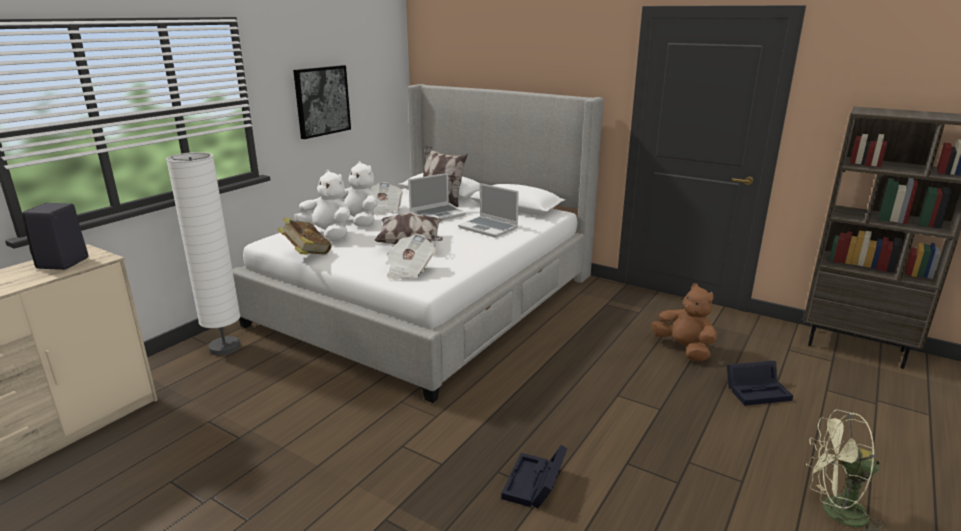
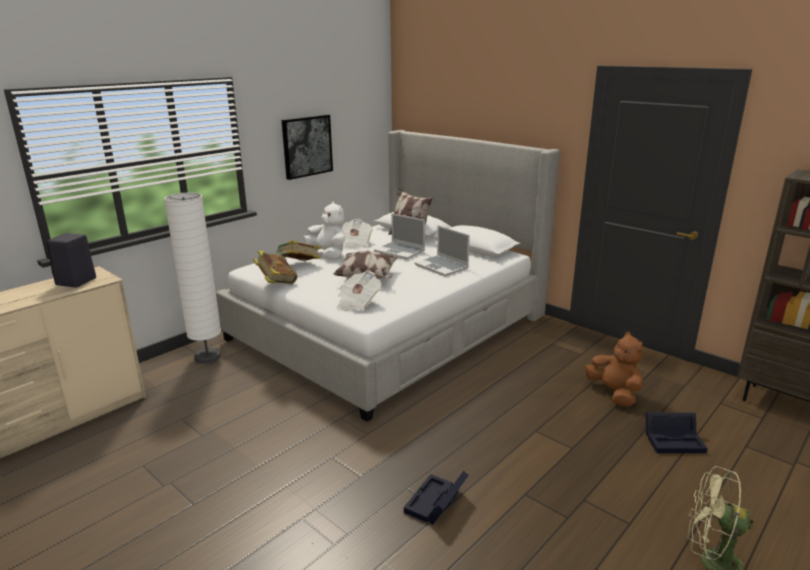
camera: 10 degrees right, 0 degrees up
white plush toy [294,170,350,240] -> book [277,240,321,261]
laptop [408,173,466,220] -> laptop turned 60 degrees clockwise [374,213,425,260]

